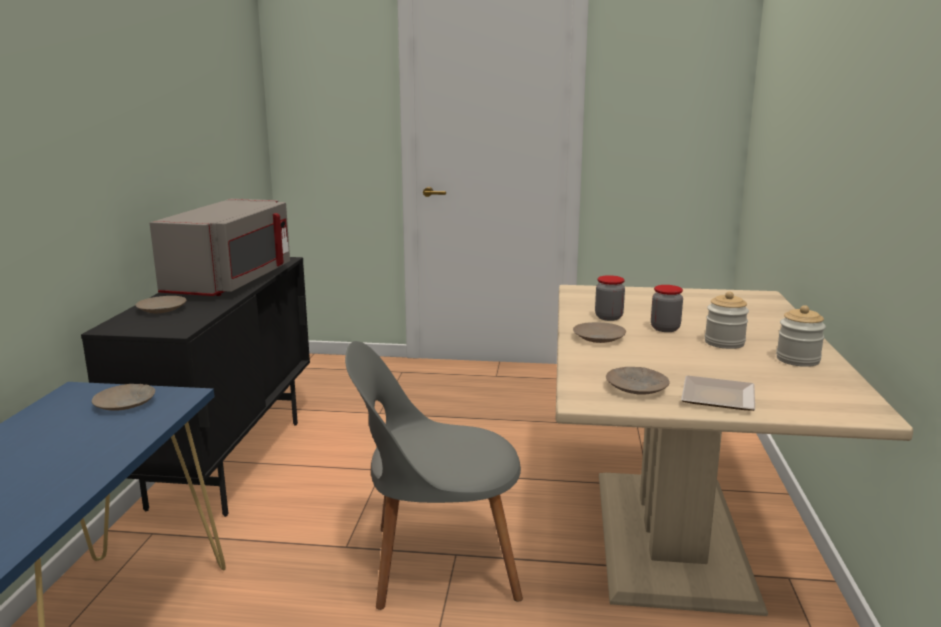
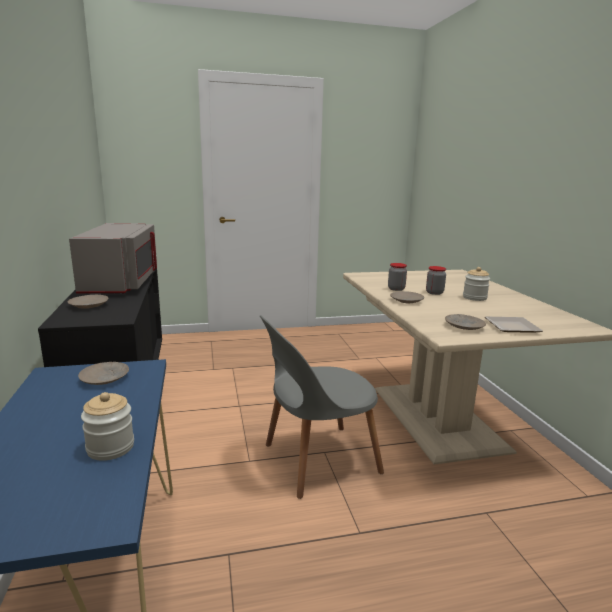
camera: 20 degrees left, 0 degrees up
jar [776,305,826,367] -> jar moved to [81,392,134,461]

